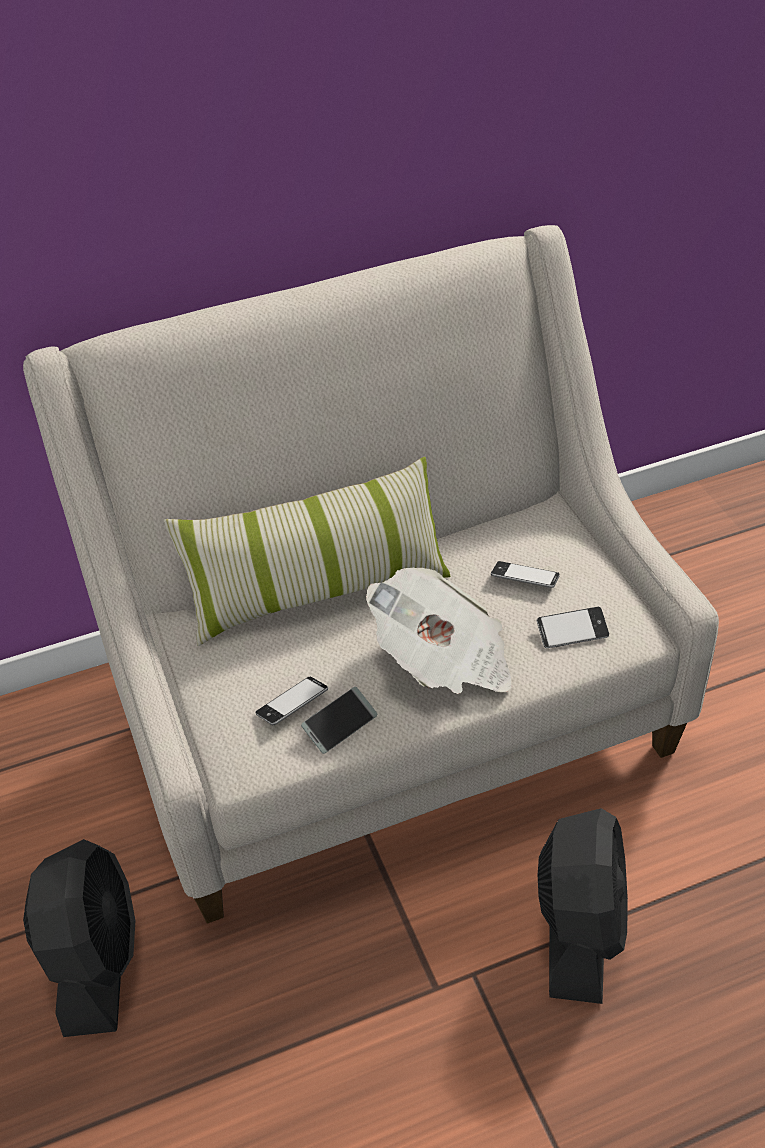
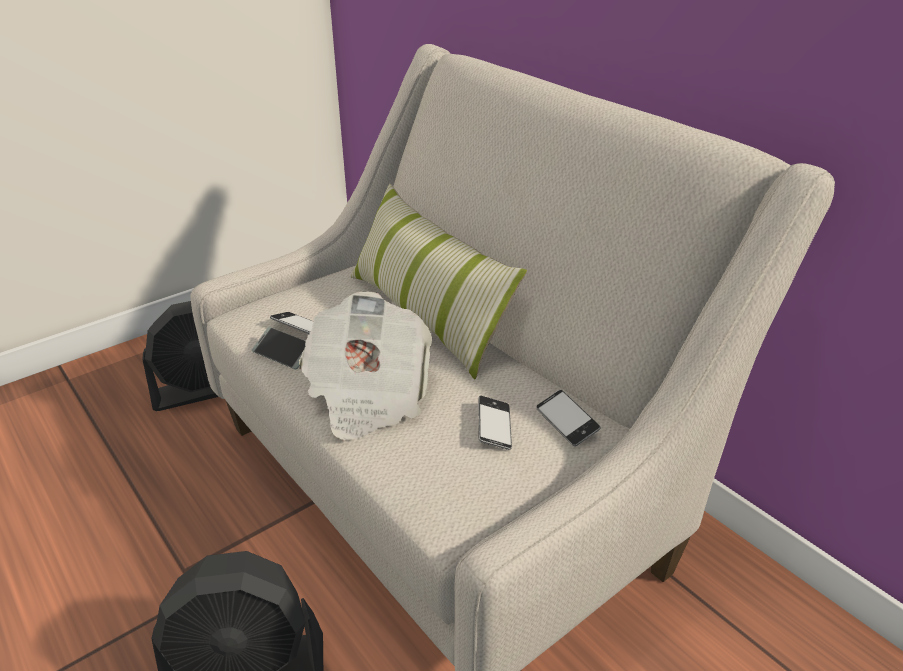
camera: 70 degrees right, 10 degrees down
phone [537,607,609,648] -> phone moved to [536,390,600,446]

